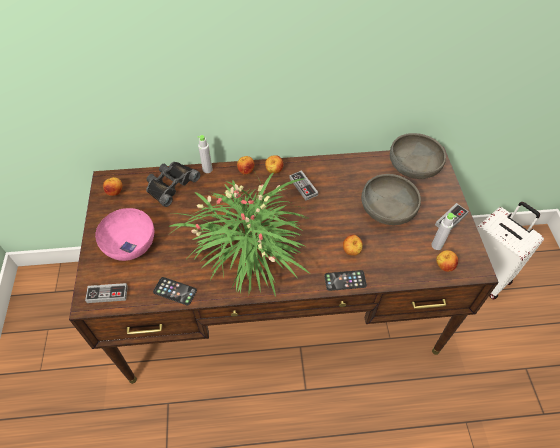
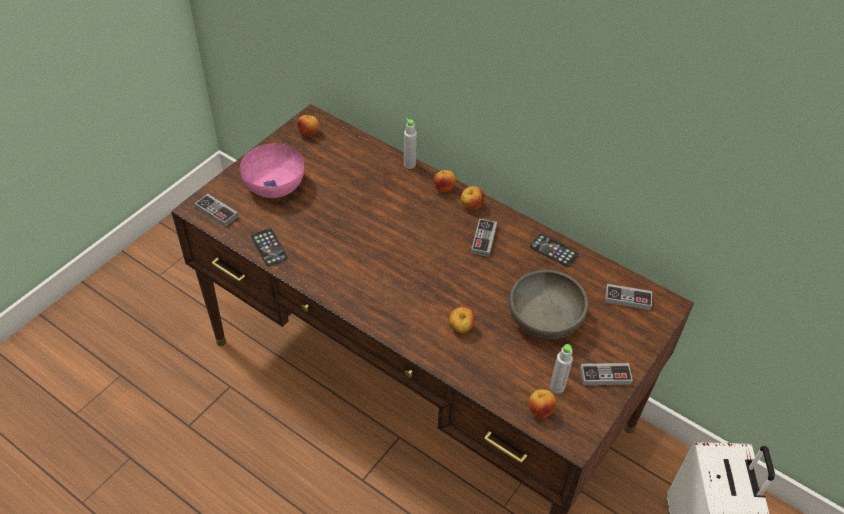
camera: 40 degrees right, 5 degrees down
black binoculars [146,162,200,207] -> none
potted plant [168,170,310,297] -> none
phone [324,270,367,291] -> phone moved to [530,234,579,267]
grey bowl [390,133,446,179] -> game controller [605,284,652,310]

